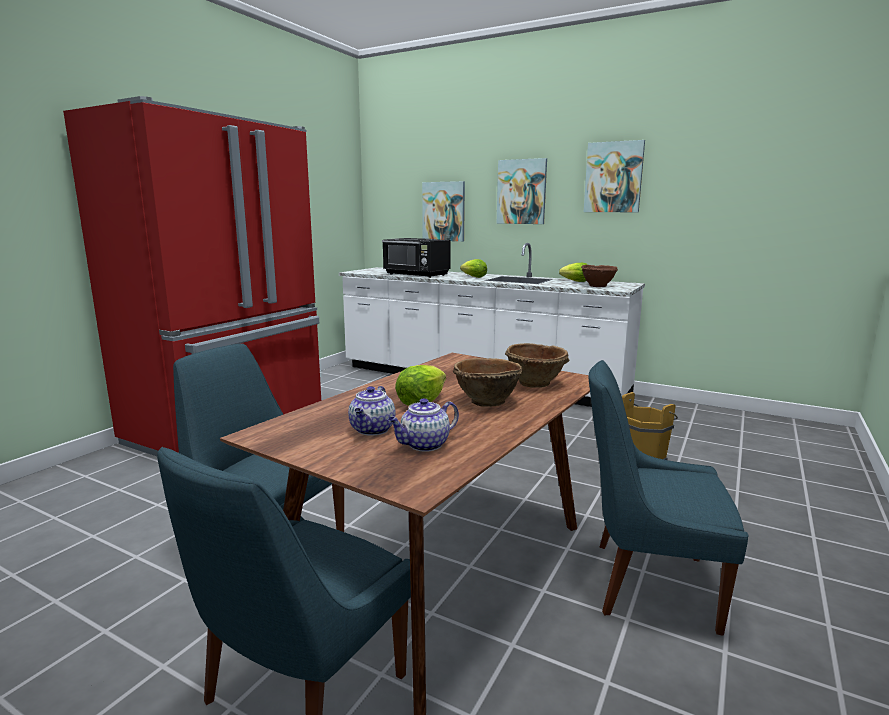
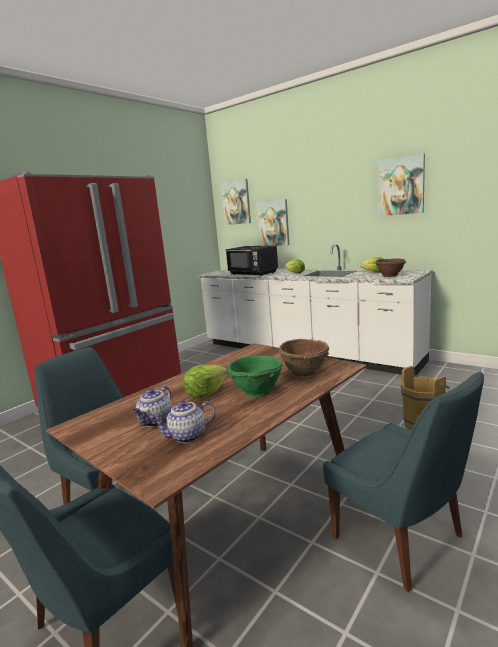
camera: 10 degrees right, 0 degrees up
brown bowl [453,358,523,407] -> green bowl [227,356,283,397]
picture [497,158,547,224] -> picture moved to [220,179,251,225]
blue chair [589,360,748,636] -> blue chair turned 150 degrees counterclockwise [323,371,484,592]

